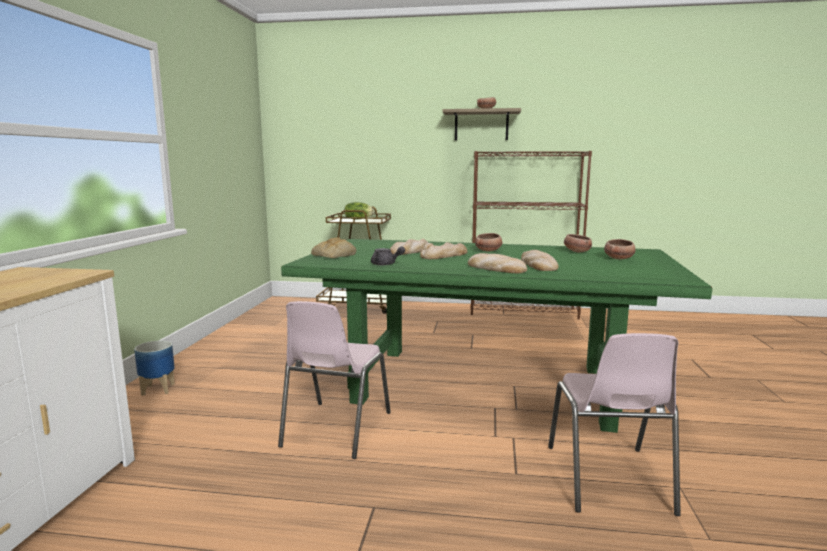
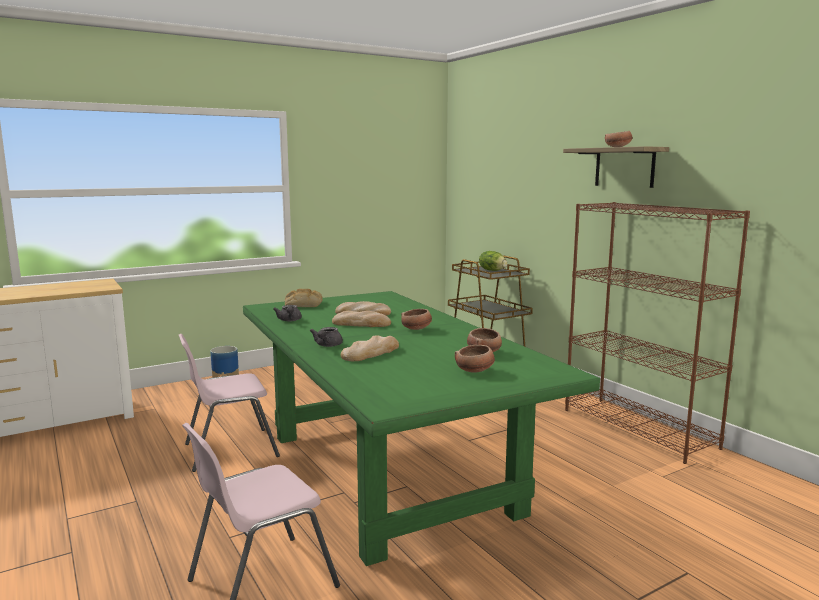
camera: 50 degrees right, 0 degrees up
bread [468,253,527,273] -> grey teapot [310,327,343,347]

